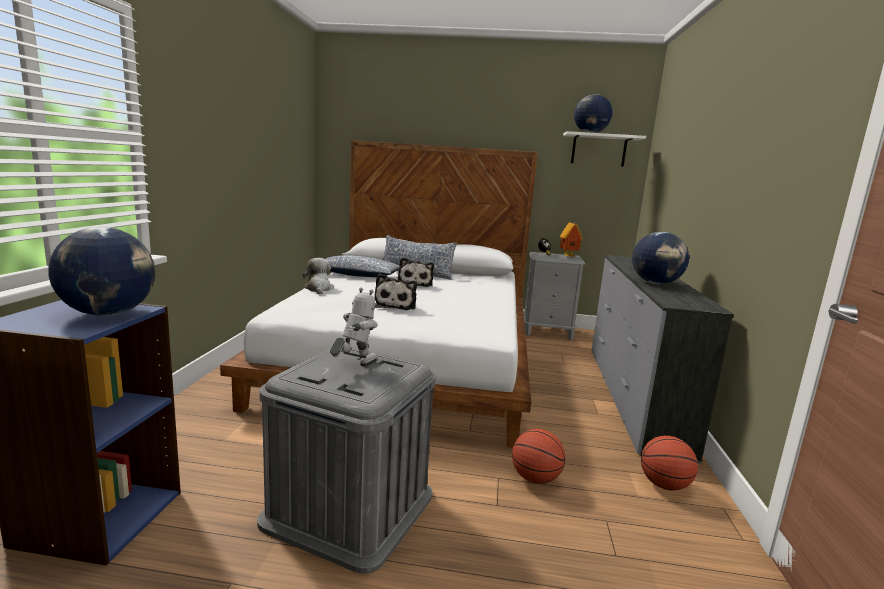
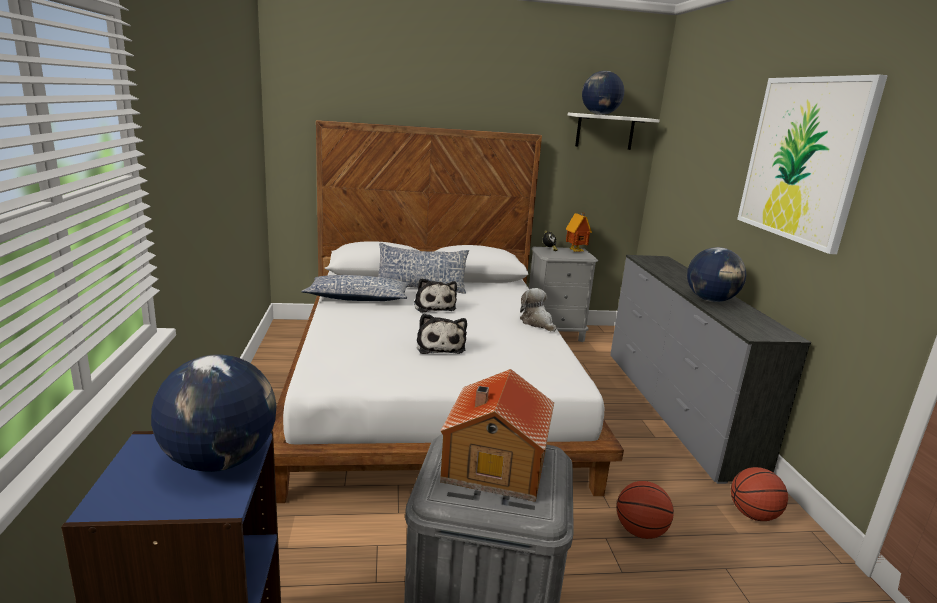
camera: 15 degrees left, 5 degrees up
plush toy [303,258,334,294] -> plush toy moved to [520,288,557,332]
toy robot [330,288,378,367] -> toy house [440,369,554,502]
none -> picture [737,75,888,254]

